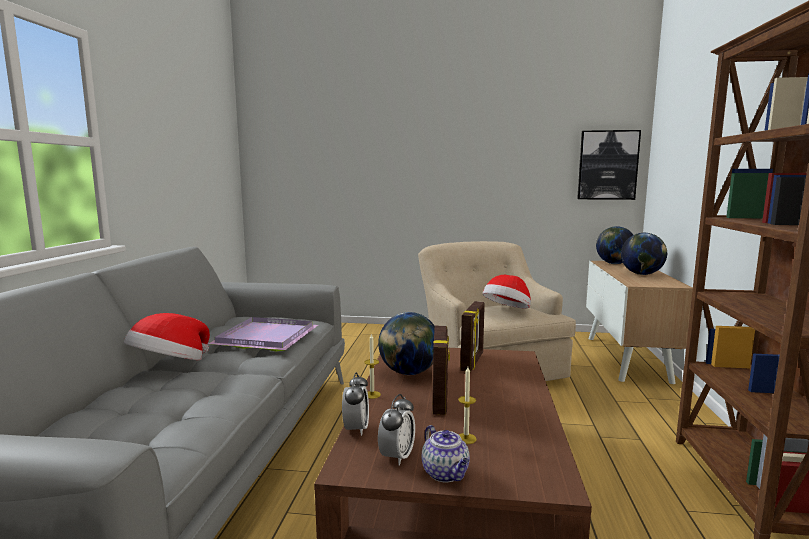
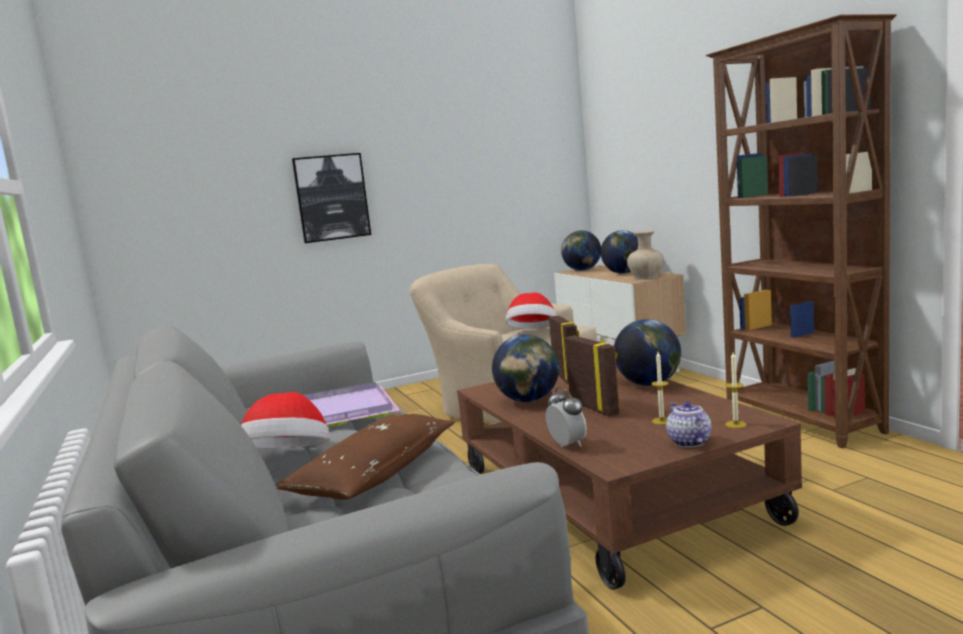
camera: 30 degrees left, 0 degrees up
candle [365,333,381,399] -> candle moved to [725,352,747,428]
alarm clock [378,394,415,466] -> none
teapot [421,425,470,483] -> teapot turned 135 degrees counterclockwise [666,401,712,447]
picture [577,130,641,200] -> picture moved to [292,153,371,243]
none -> brown pillow [275,413,455,500]
none -> globe [614,319,681,386]
none -> beige vase [627,231,664,280]

